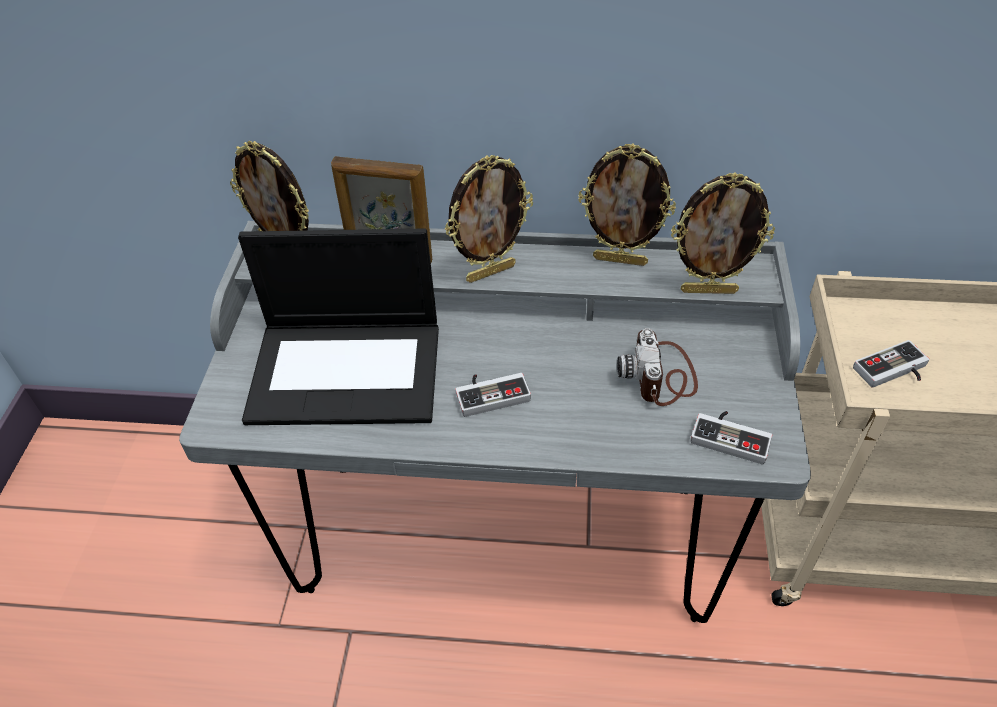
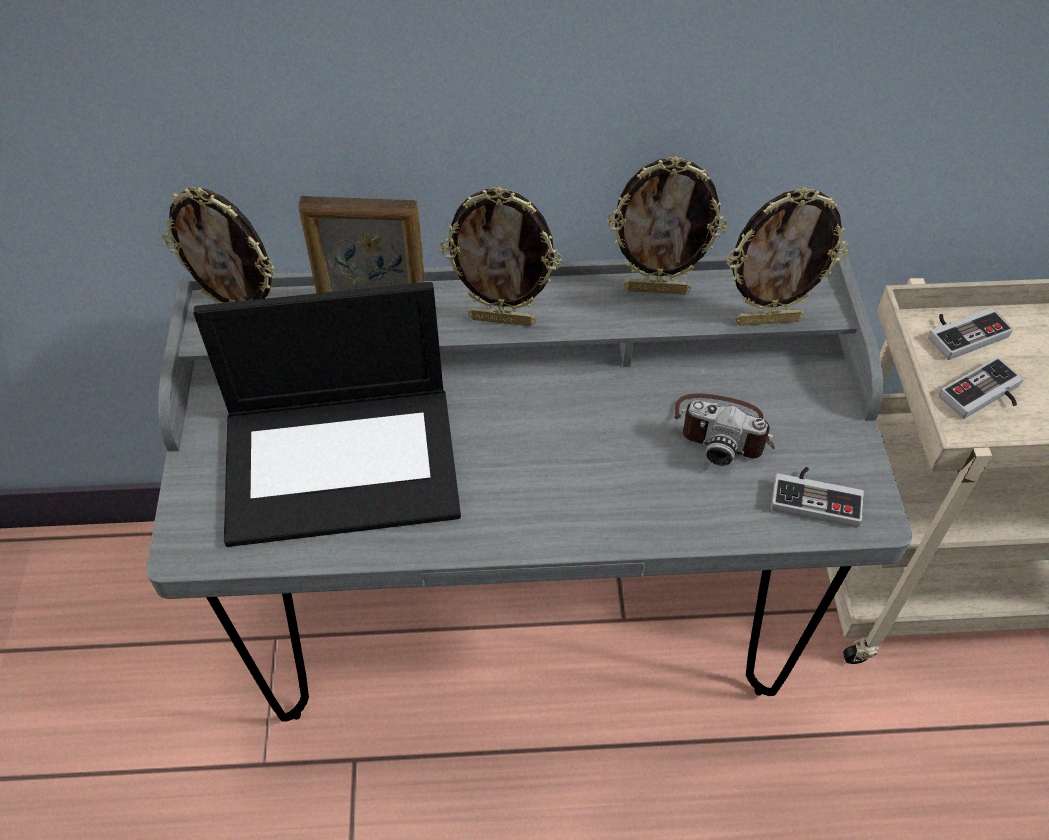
camera: 10 degrees left, 5 degrees up
picture frame [445,155,533,283] -> picture frame turned 45 degrees clockwise [440,186,561,326]
game controller [455,373,531,417] -> game controller moved to [928,308,1013,360]
camera [617,328,698,406] -> camera turned 60 degrees counterclockwise [673,393,775,466]

